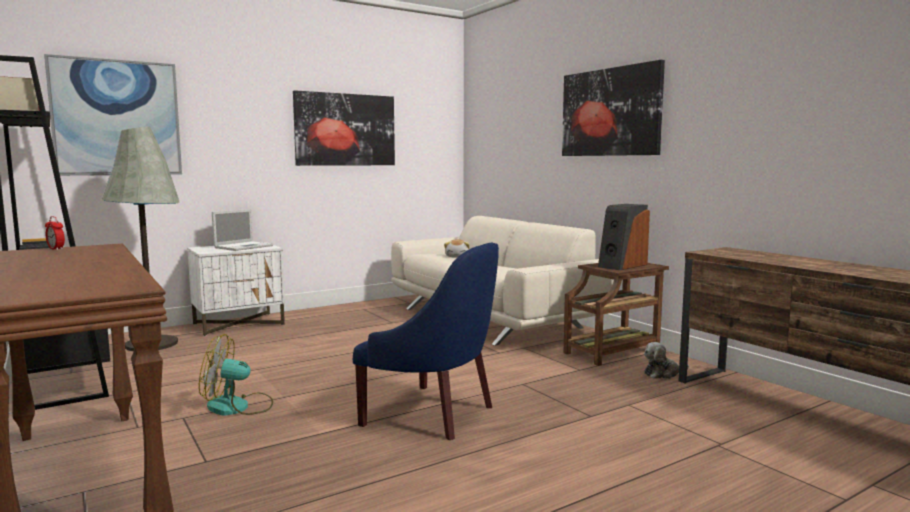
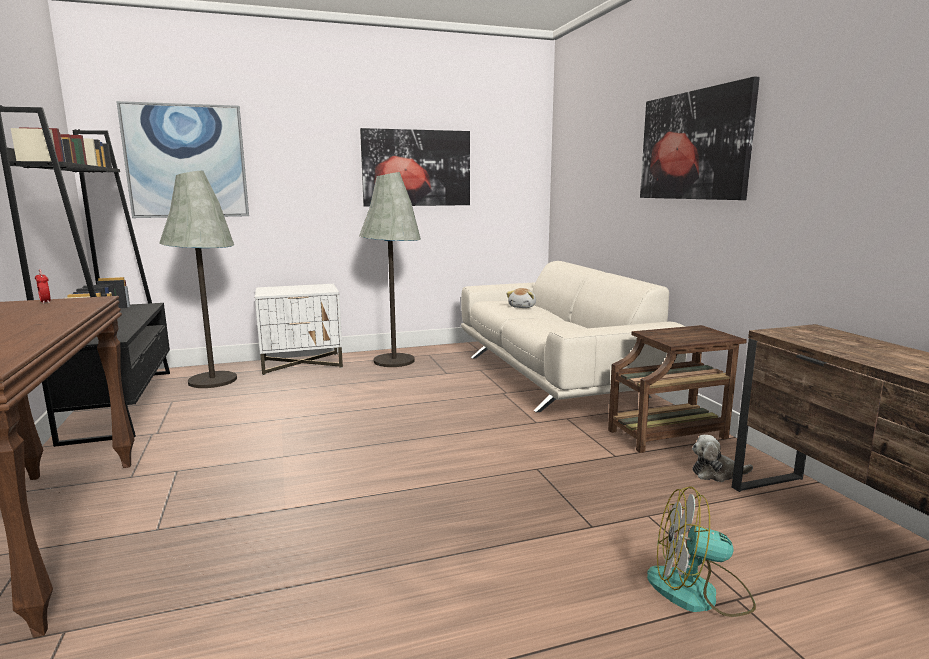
camera: 15 degrees right, 5 degrees up
fan [199,334,273,416] -> fan moved to [647,486,756,617]
laptop [212,209,273,251] -> none
blue armchair [353,243,499,440] -> none
speaker [598,204,650,270] -> none
none -> grey floor lamp [359,172,421,367]

